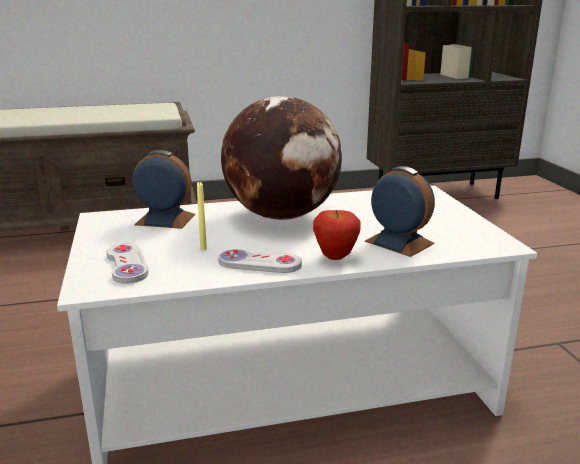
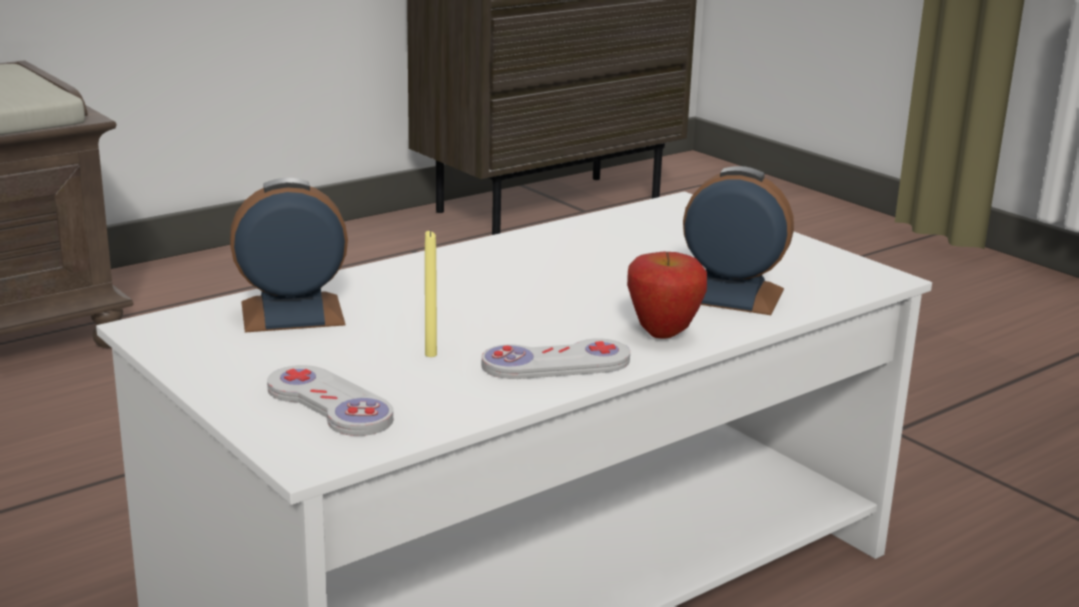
camera: 25 degrees left, 0 degrees up
globe [221,96,342,220] -> none

